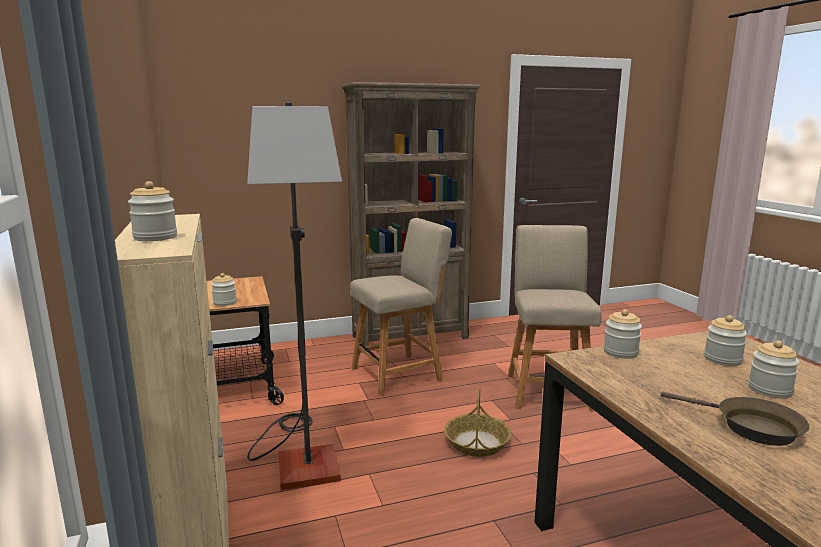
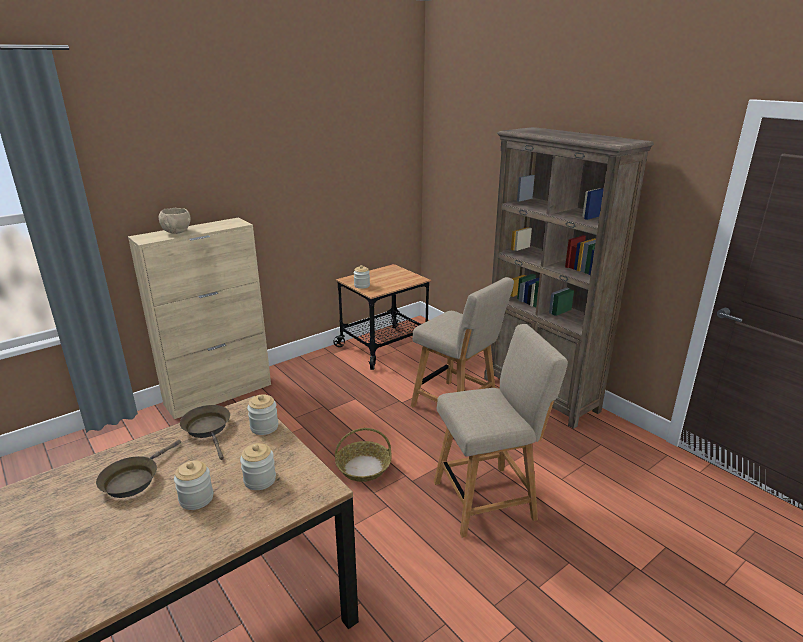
camera: 70 degrees right, 10 degrees up
jar [128,181,177,241] -> beige bowl [158,208,191,234]
floor lamp [247,102,342,490] -> none
none -> brown frying pan [180,405,230,460]

